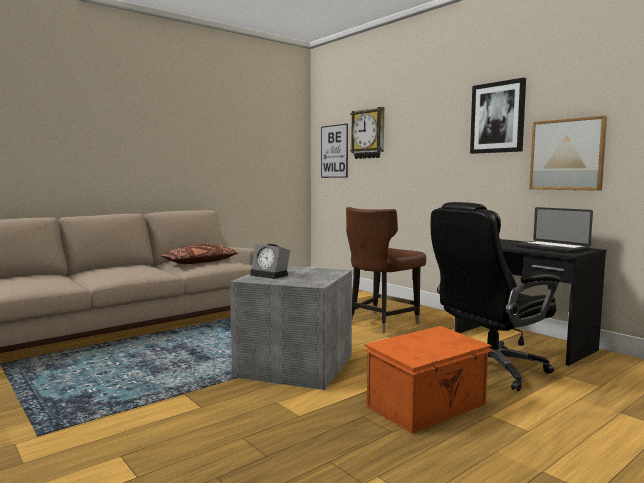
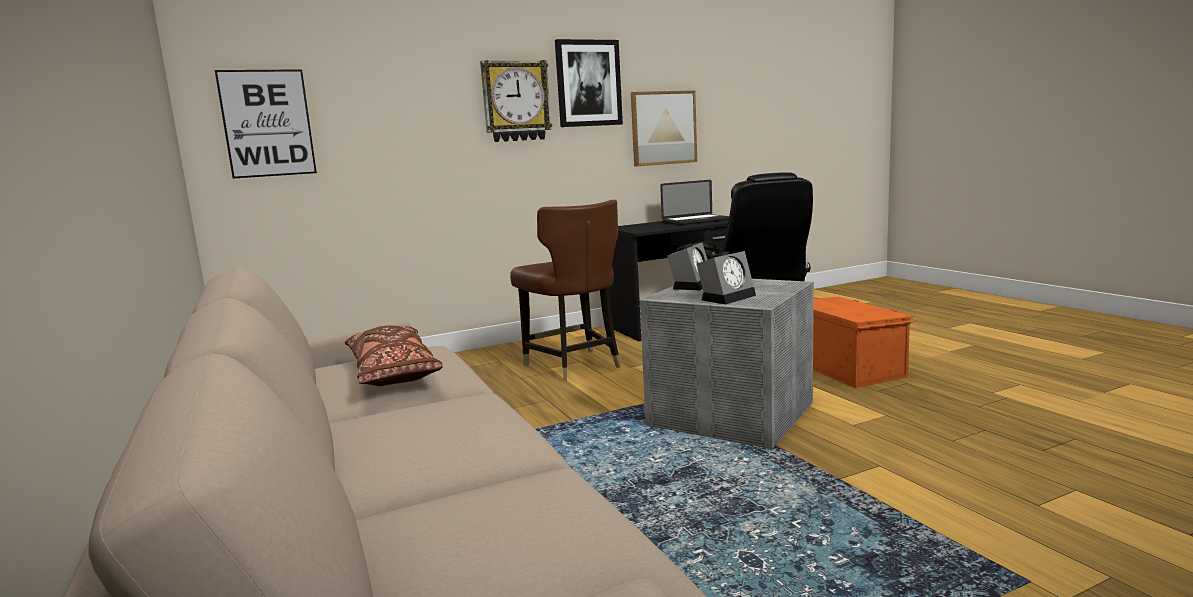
camera: 75 degrees left, 5 degrees up
wall clock [350,107,384,159] -> wall clock moved to [480,60,553,142]
none -> alarm clock [667,243,708,290]

